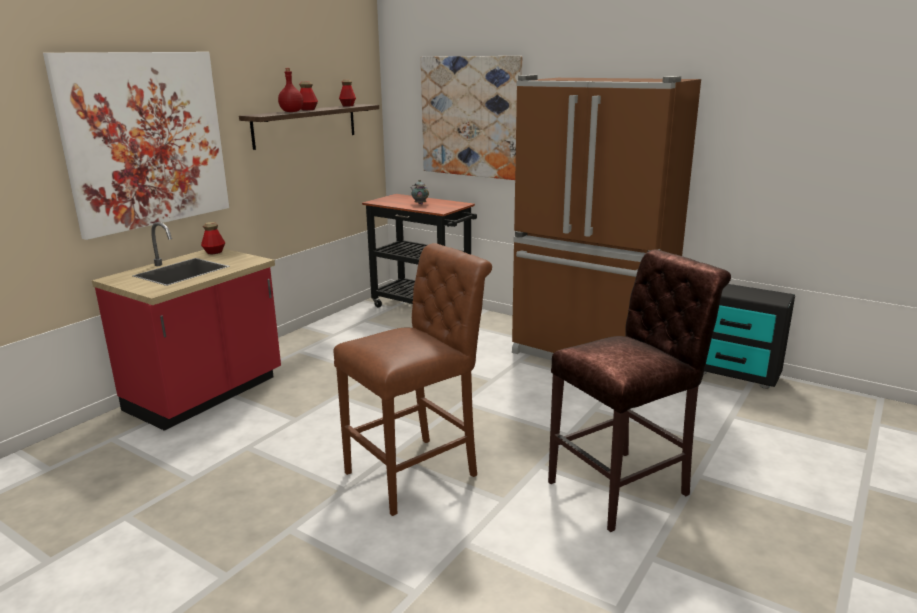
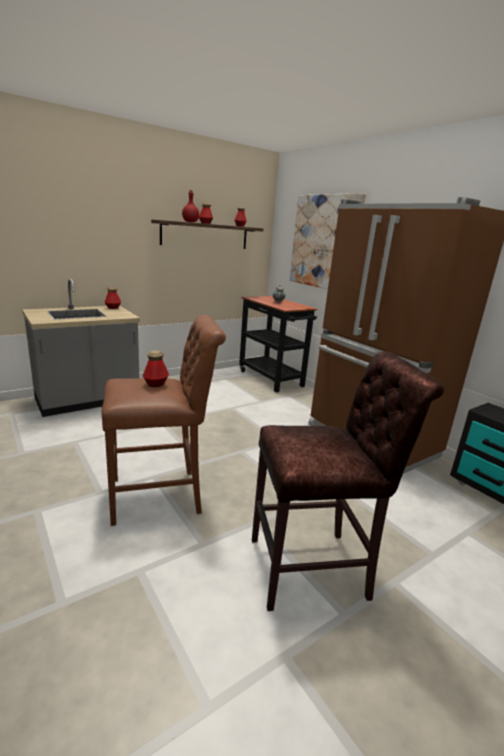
camera: 20 degrees right, 0 degrees up
picture [43,52,230,240] -> none
red counter [92,222,281,431] -> grey counter [22,279,140,417]
none -> bottle [143,350,169,387]

